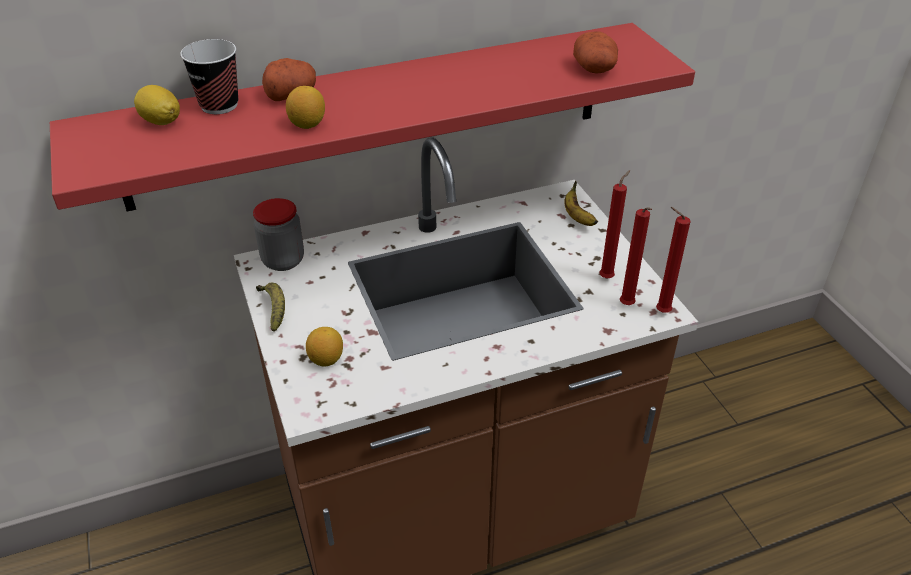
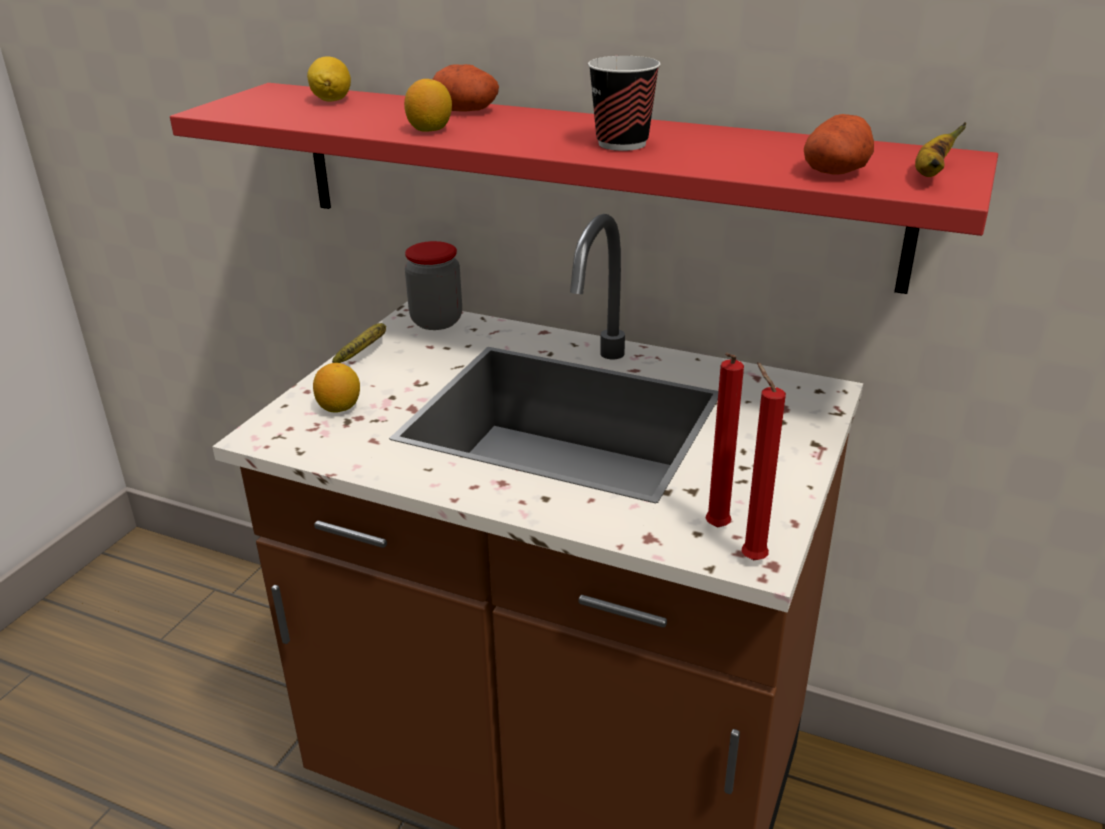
camera: 45 degrees right, 10 degrees down
cup [180,39,238,114] -> cup moved to [588,56,660,151]
banana [564,180,598,226] -> banana moved to [915,123,966,177]
red candle [600,170,630,279] -> none

